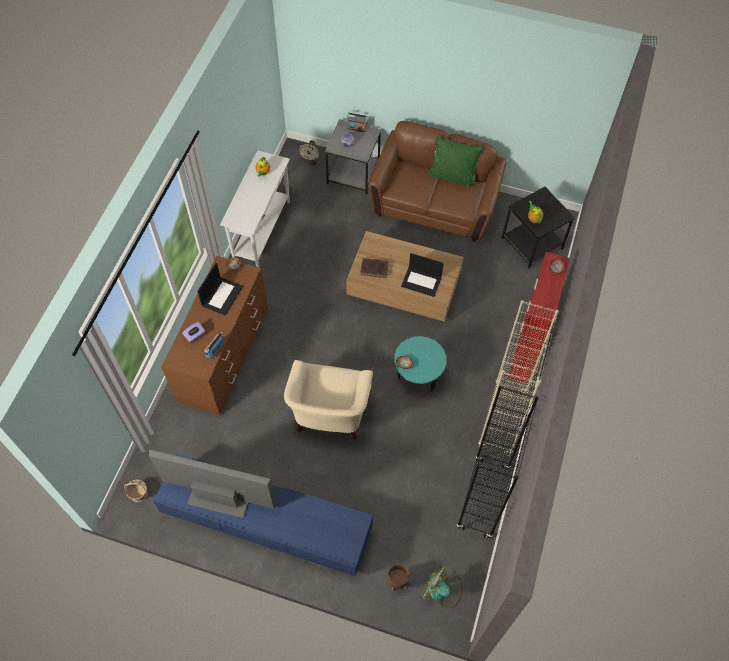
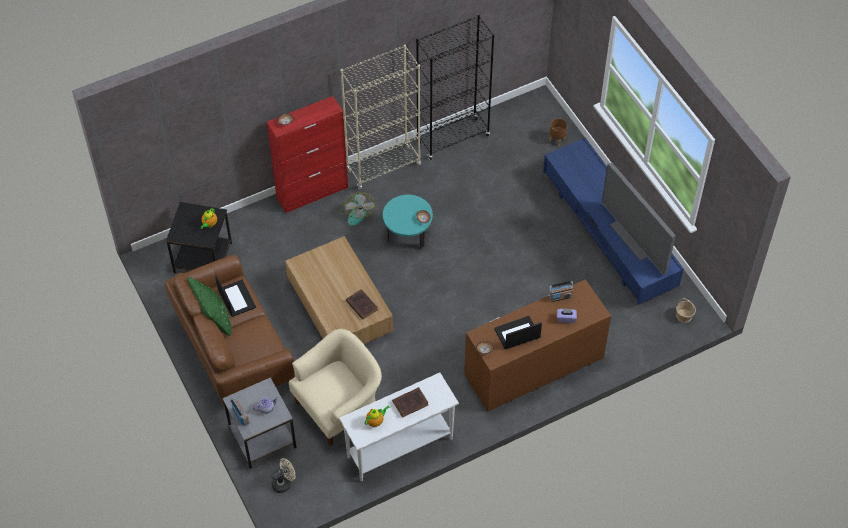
camera: 135 degrees left, 5 degrees down
beige armchair [284,360,373,440] -> beige armchair moved to [289,329,382,446]
laptop [401,253,444,297] -> laptop moved to [215,275,256,317]
fan [421,566,462,608] -> fan moved to [337,192,376,226]
none -> brown book [392,387,428,418]

